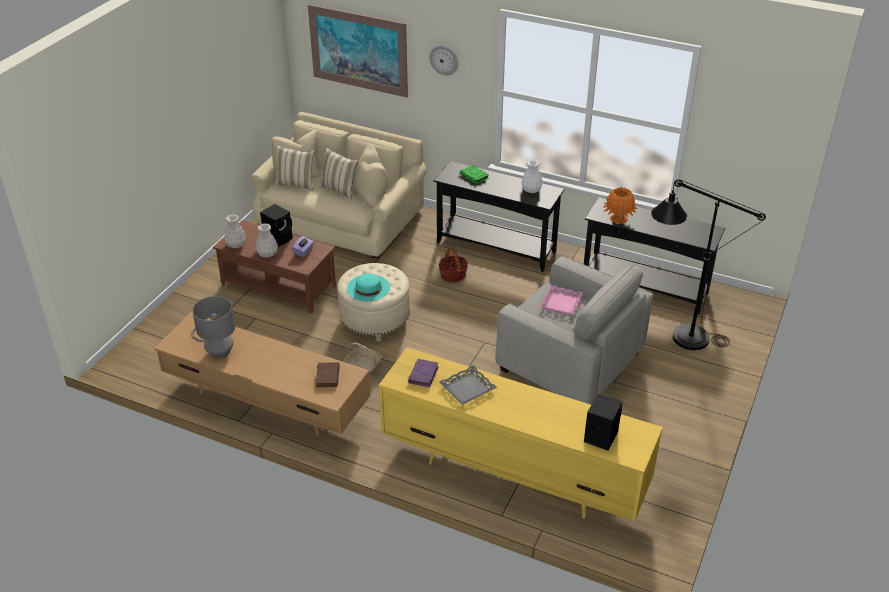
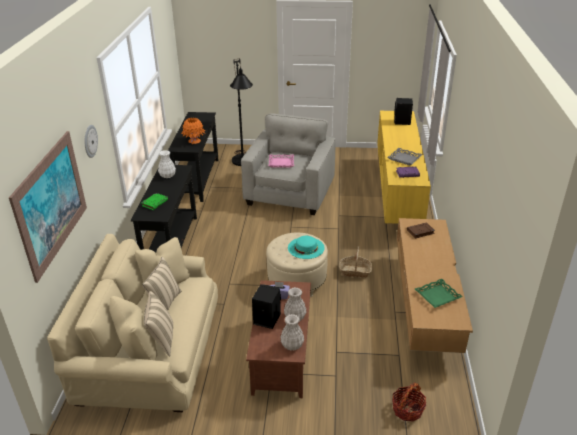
camera: 110 degrees left, 5 degrees down
grey table lamp [191,296,235,358] -> green tray [415,279,463,308]
basket [438,248,468,282] -> basket moved to [392,383,426,422]

